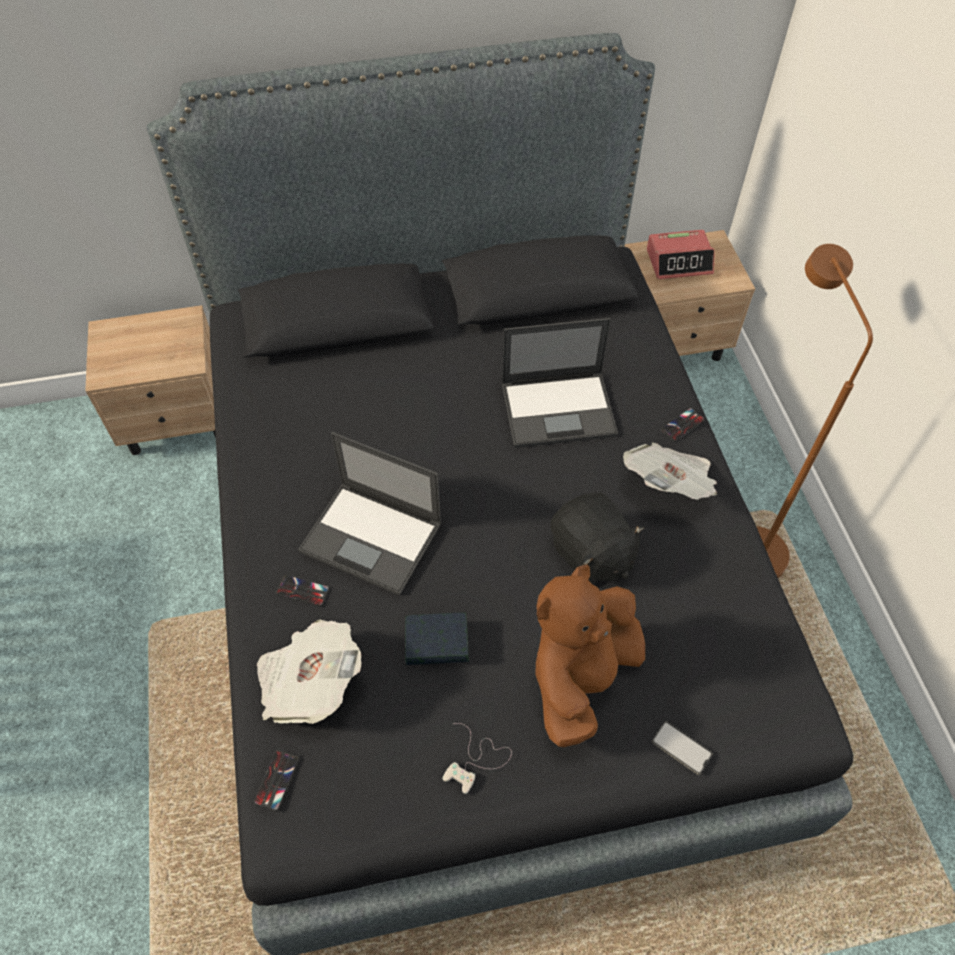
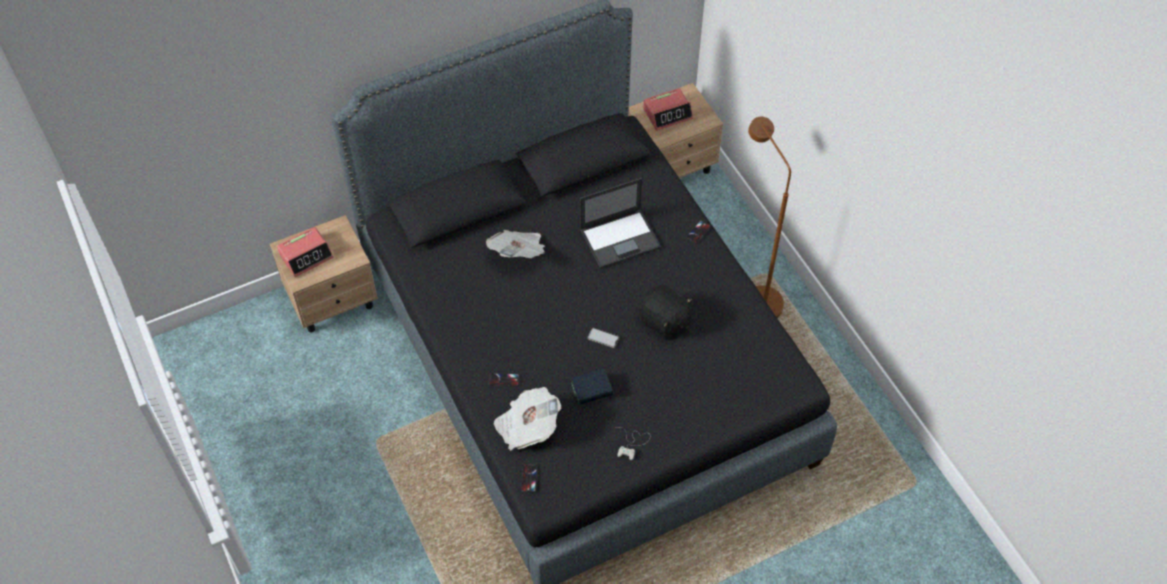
camera: 15 degrees left, 0 degrees up
laptop [298,432,442,596] -> none
brown plush toy [535,565,645,747] -> none
newspaper [623,442,717,500] -> newspaper moved to [486,230,545,258]
phone [652,721,713,775] -> phone moved to [587,328,619,348]
none -> alarm clock [277,227,334,277]

